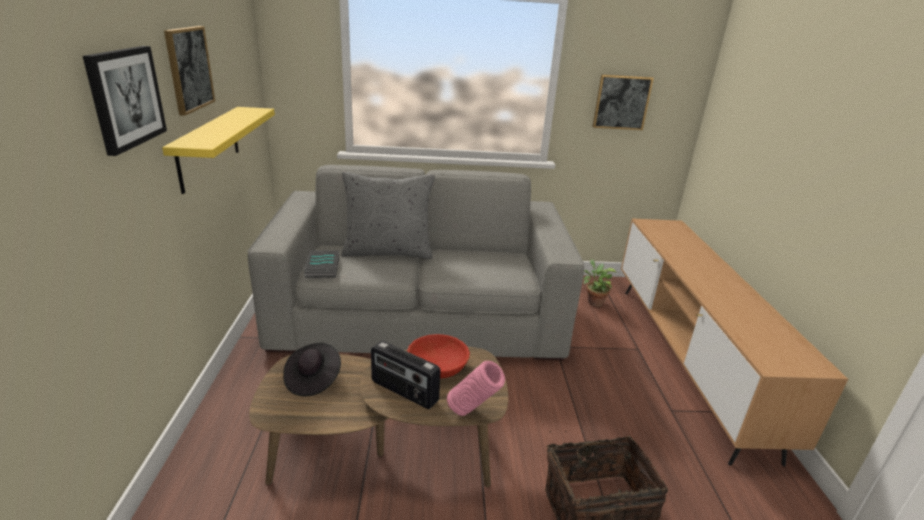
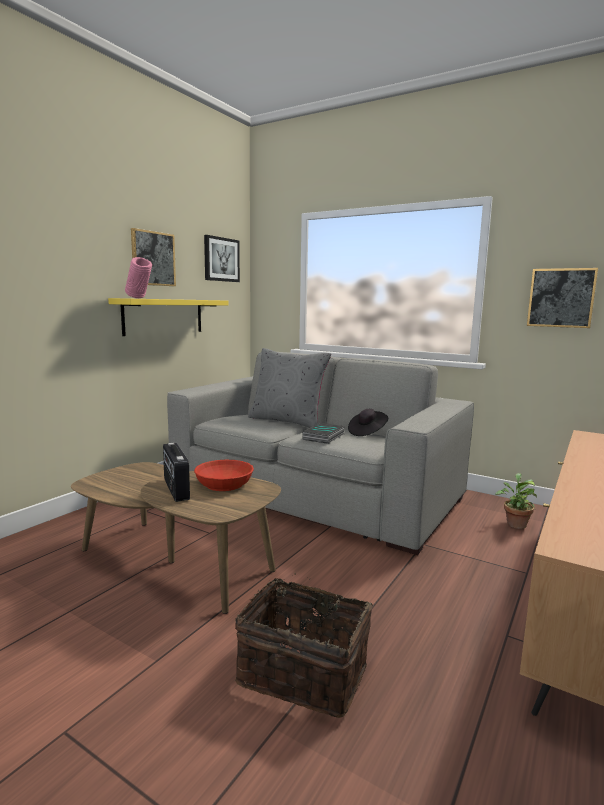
camera: 35 degrees right, 15 degrees down
picture [83,46,167,156] -> picture moved to [204,235,240,282]
black hat [283,343,341,396] -> black hat moved to [348,409,388,436]
book [304,250,340,278] -> book moved to [302,423,345,444]
pink vase [447,361,505,416] -> pink vase moved to [125,257,152,298]

